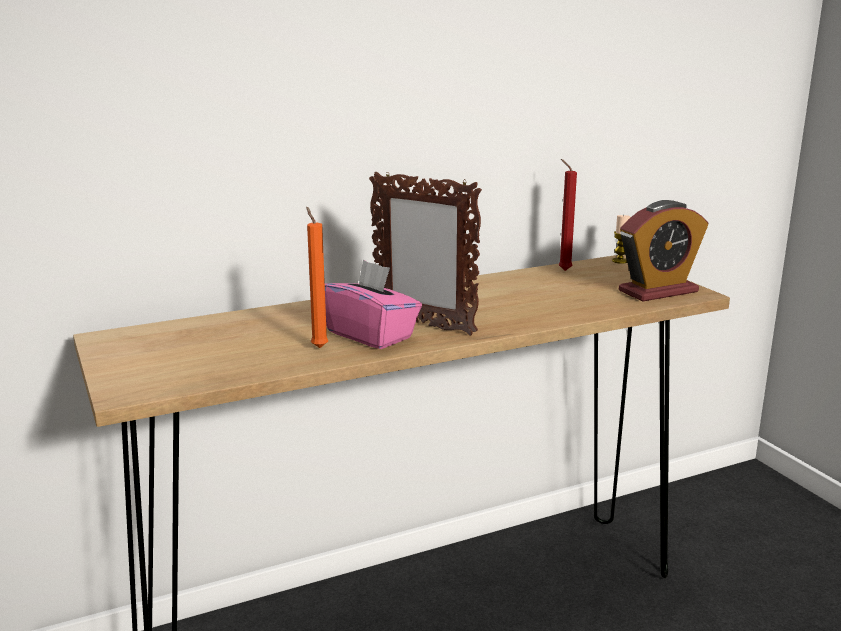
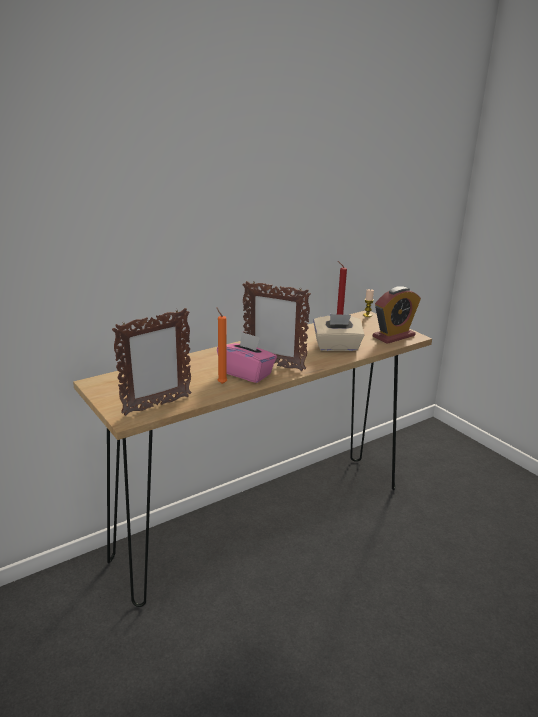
camera: 10 degrees left, 5 degrees up
none -> picture frame [112,308,192,416]
none -> beige tissue box [313,314,365,351]

